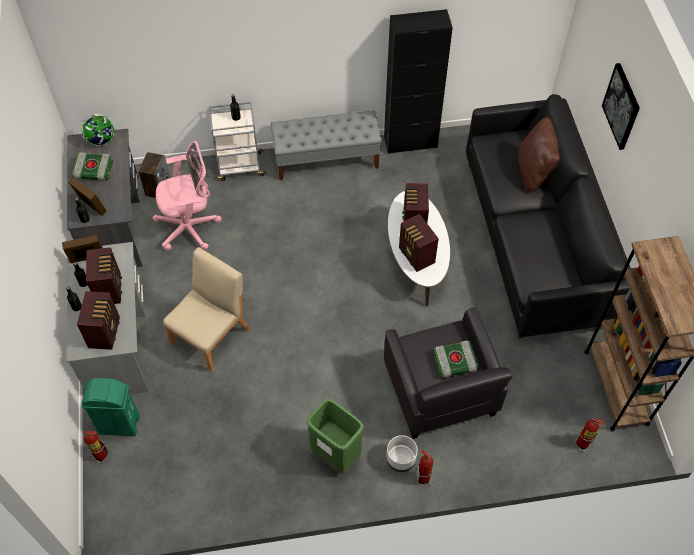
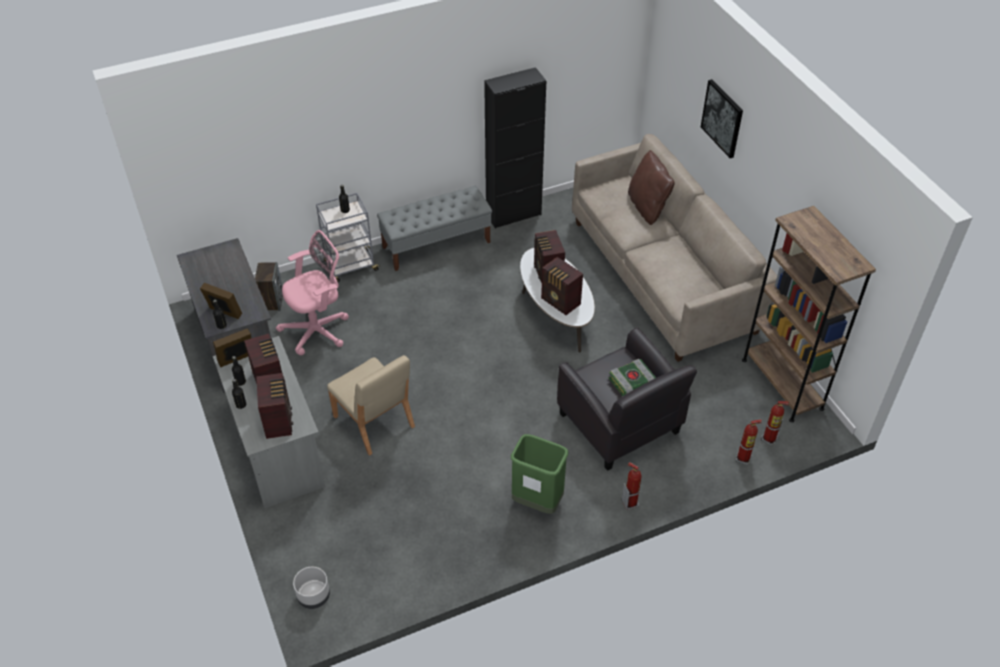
camera: 15 degrees left, 10 degrees down
book [72,152,113,181] -> none
globe [80,114,115,146] -> none
green trash can [81,378,140,436] -> none
fire extinguisher [84,431,110,464] -> fire extinguisher moved to [736,419,762,465]
beige chair [163,247,250,372] -> beige chair turned 120 degrees clockwise [327,355,415,456]
grey planter [386,435,418,473] -> grey planter moved to [293,567,330,609]
black sofa [466,94,631,338] -> beige sofa [572,134,777,362]

